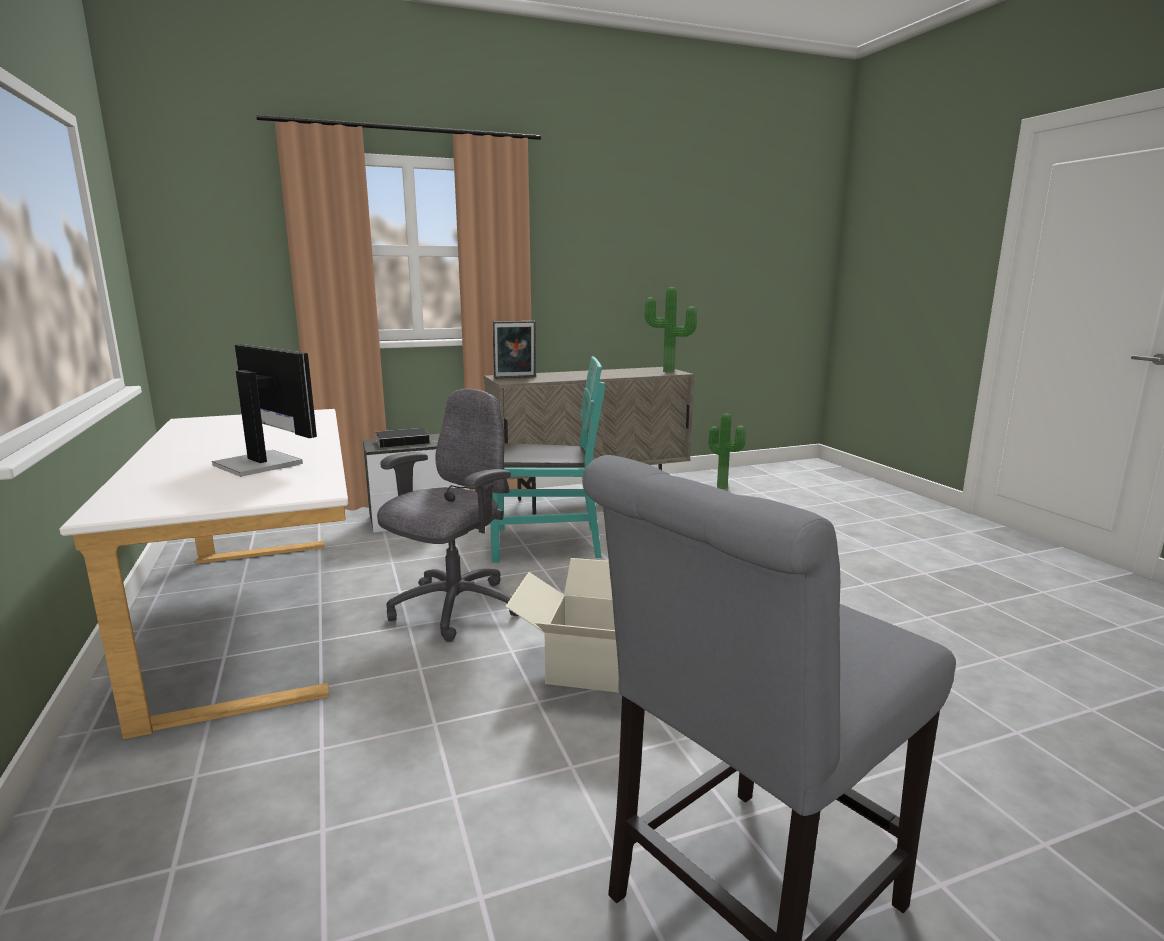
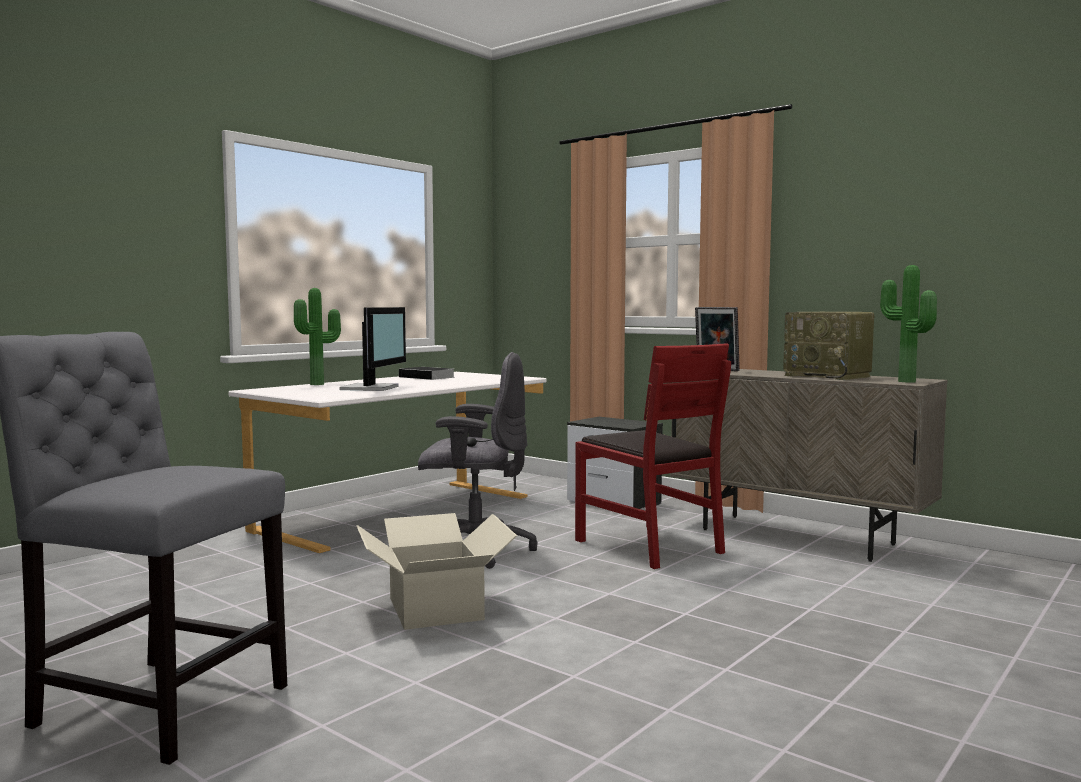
camera: 60 degrees right, 10 degrees down
book [376,428,438,448] -> book moved to [399,367,455,380]
turquoise chair [490,356,605,563] -> red chair [575,343,731,569]
potted plant [709,413,746,489] -> potted plant moved to [294,288,341,385]
none -> radio [783,312,874,380]

